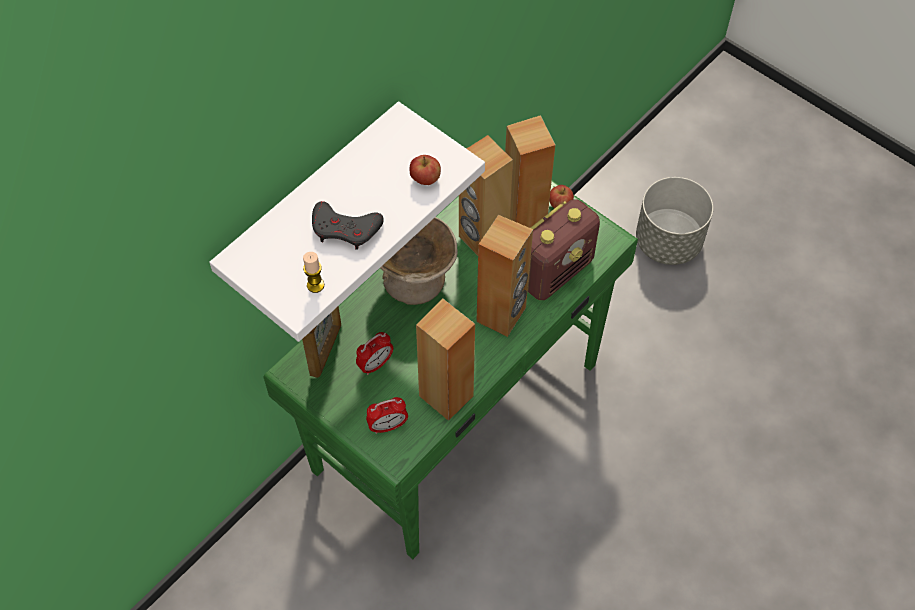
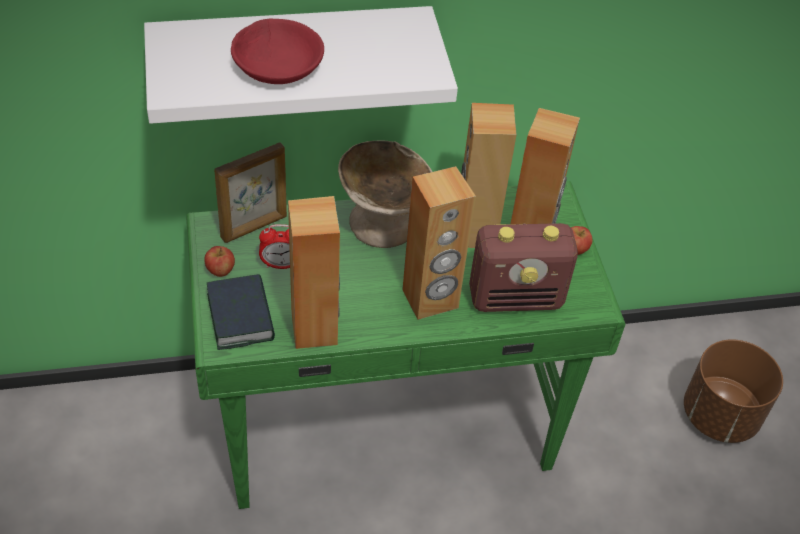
camera: 35 degrees right, 10 degrees down
candle [303,252,324,293] -> none
grey game controller [312,201,384,249] -> red bowl [231,19,324,84]
alarm clock [366,397,408,434] -> book [207,274,275,350]
apple [410,155,441,185] -> apple moved to [204,246,235,277]
grey planter [636,177,713,265] -> brown planter [684,339,783,443]

